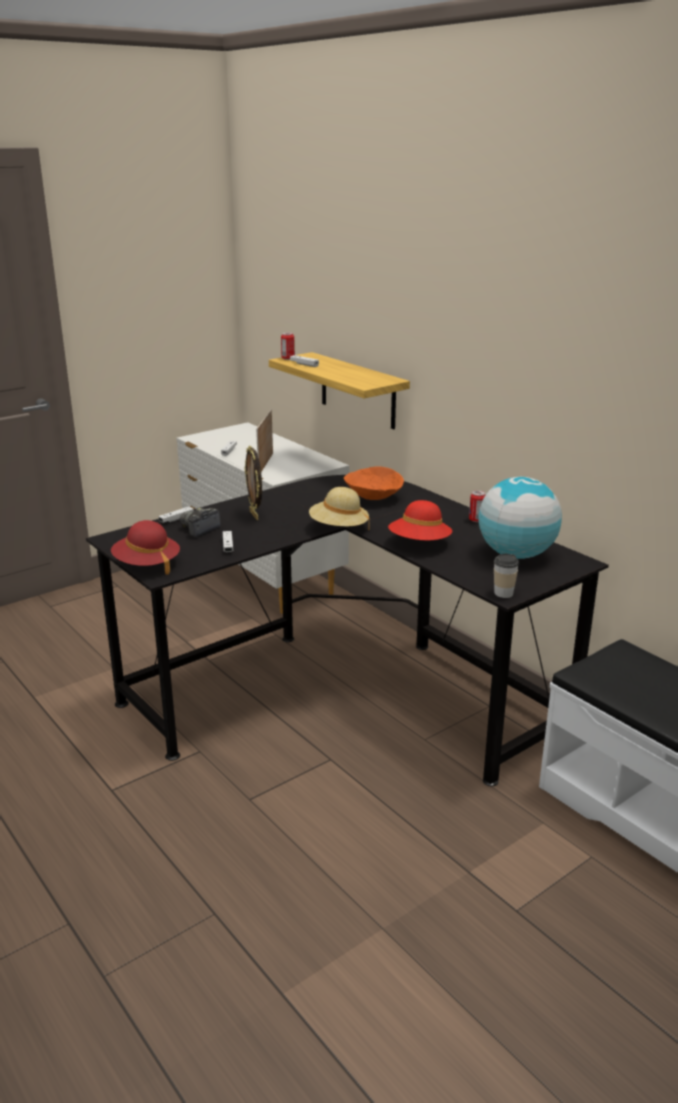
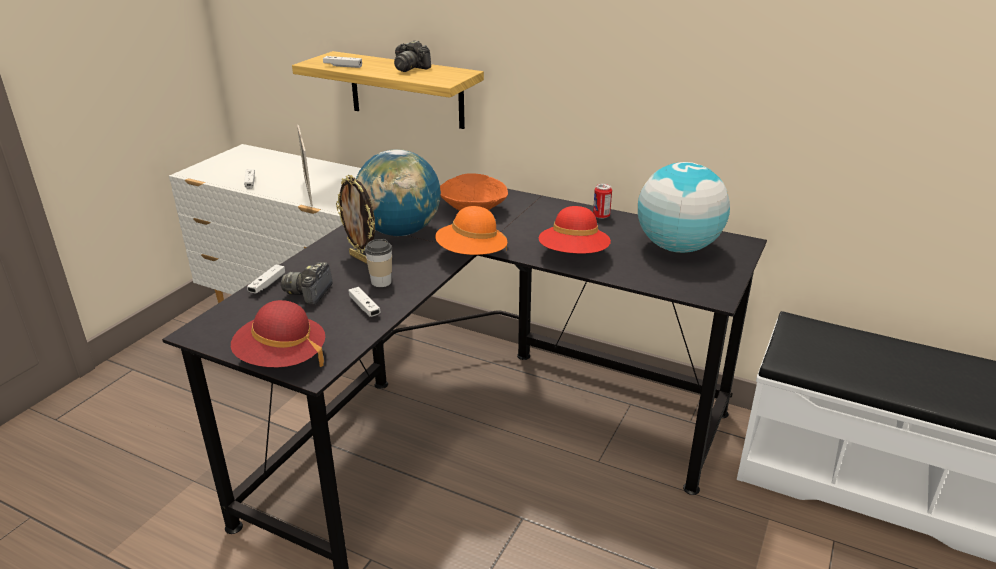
camera: 25 degrees left, 5 degrees up
can [281,332,295,360] -> none
beige hat [309,487,370,530] -> orange hat [435,206,507,255]
cup [494,554,519,598] -> cup moved to [365,239,392,287]
none -> globe [356,149,441,236]
none -> camera [394,40,431,72]

